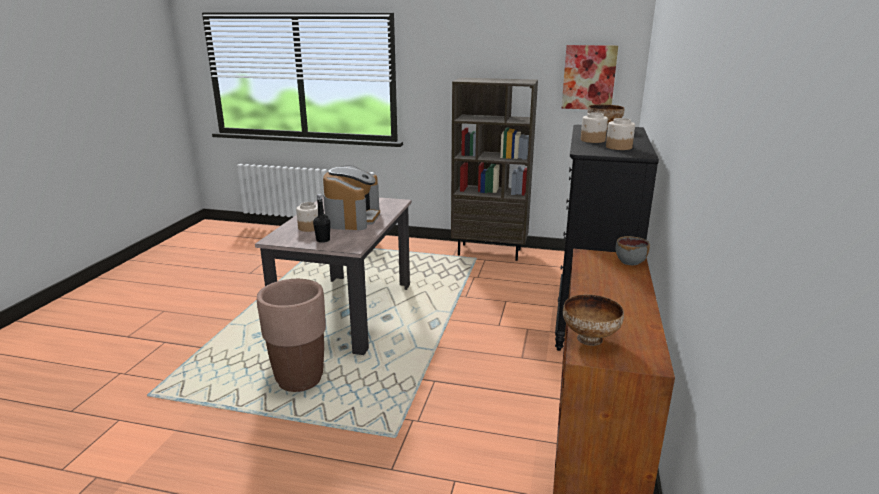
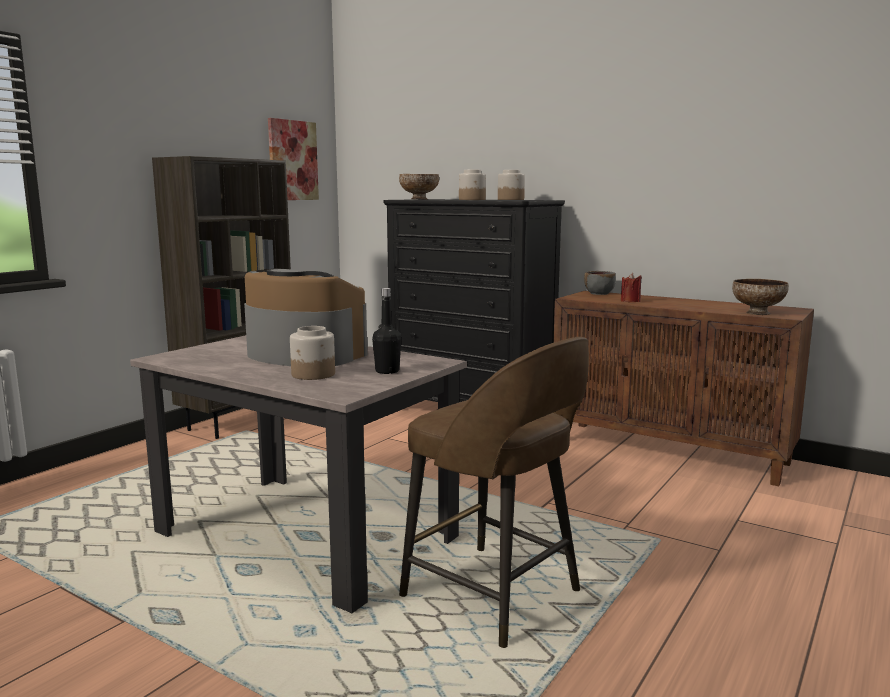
camera: 70 degrees left, 10 degrees down
brown planter [257,279,326,392] -> brown stool [399,337,589,648]
none -> red candle [621,273,642,302]

